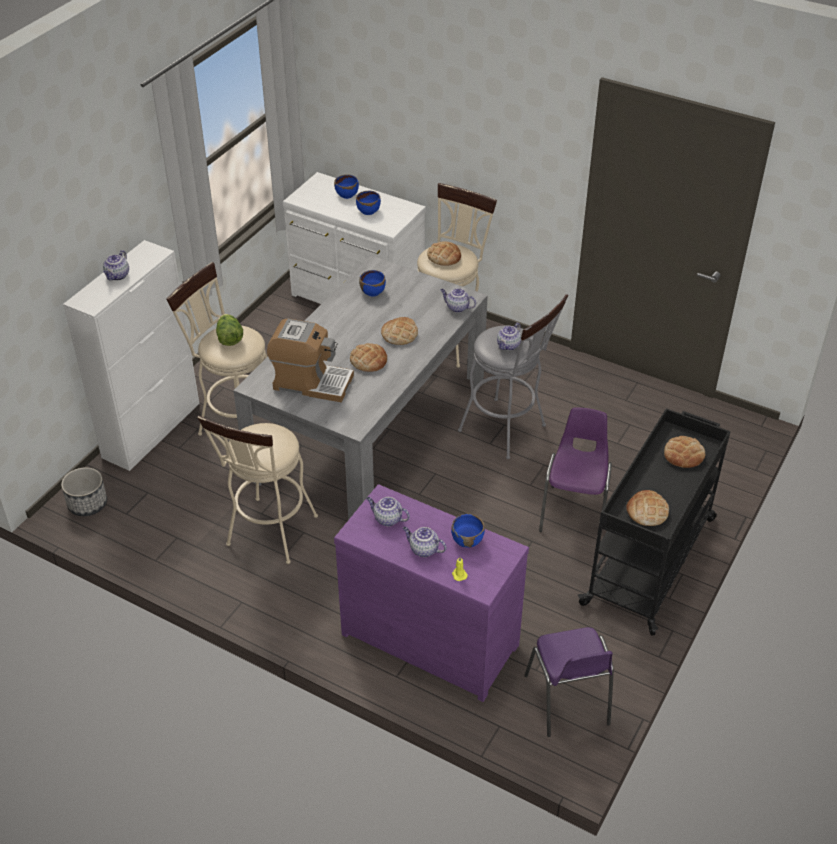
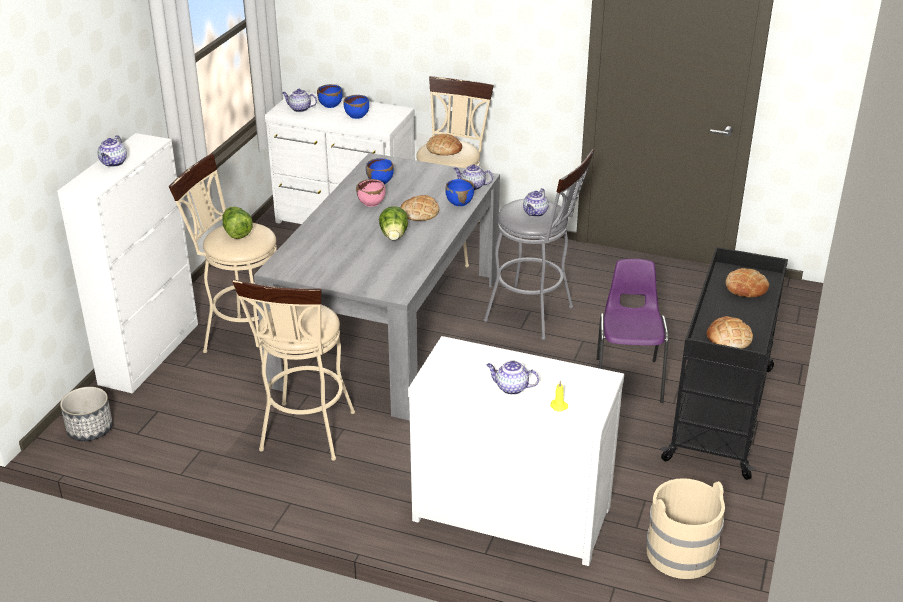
camera: 10 degrees left, 10 degrees down
coffee machine [267,318,354,402] -> none
purple dresser [334,484,529,702] -> white dresser [408,336,624,566]
bread [350,343,387,372] -> lettuce [379,206,408,241]
teapot [366,497,410,526] -> teapot moved to [282,89,317,112]
blue bowl [451,514,485,548] -> blue bowl moved to [445,179,474,206]
purple chair [524,627,614,737] -> beige bucket [646,478,725,579]
none -> pink bowl [356,179,386,207]

